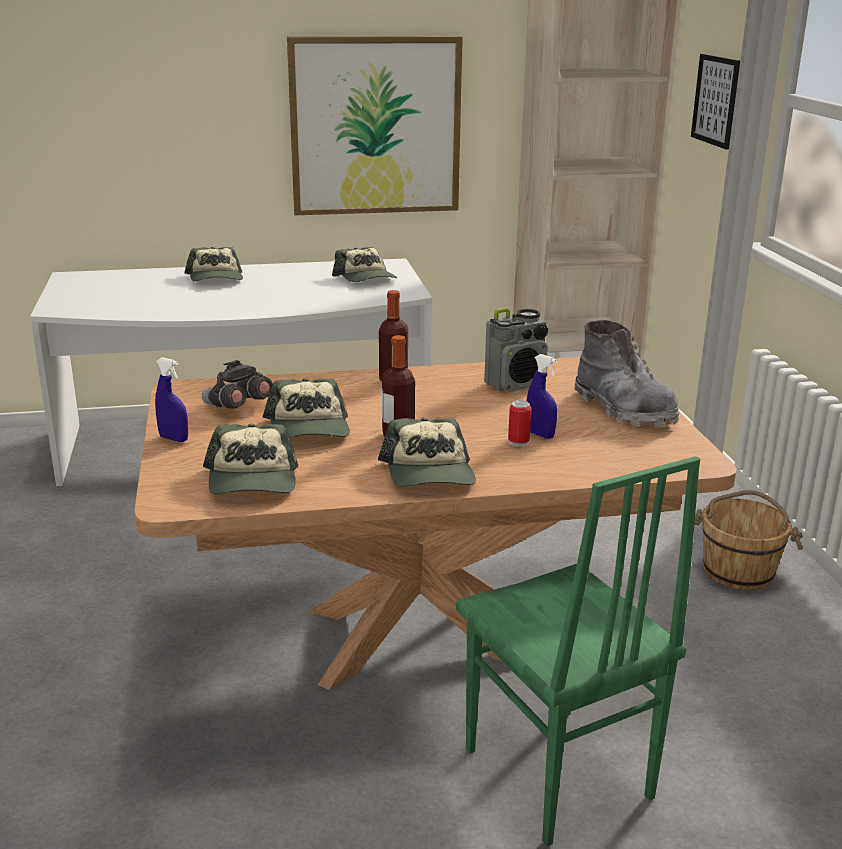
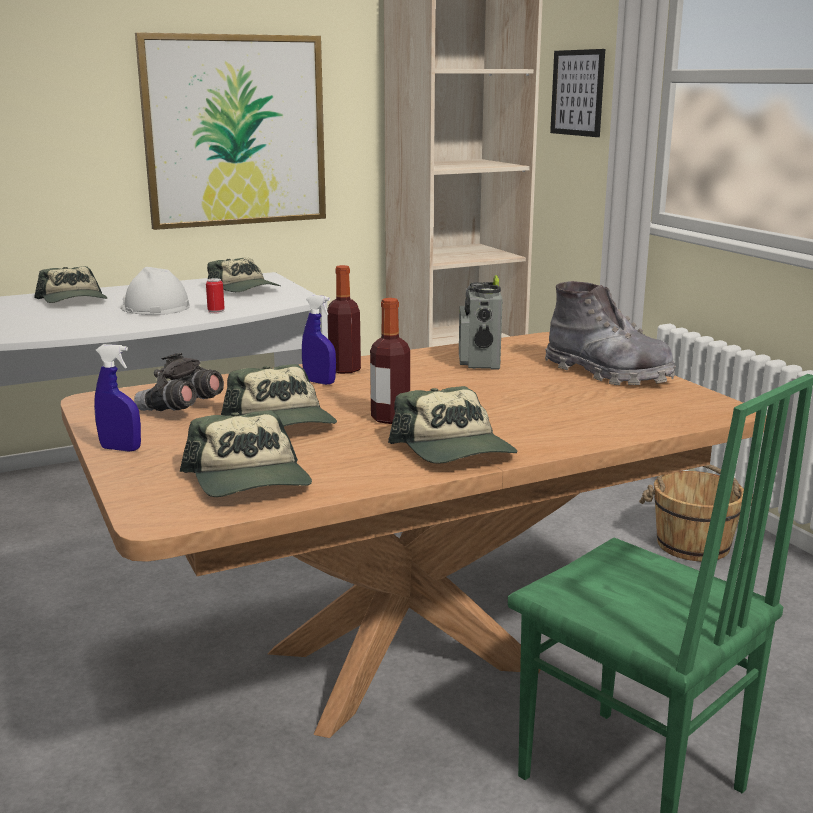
camera: 15 degrees left, 5 degrees down
radio [484,308,548,391] -> radio turned 135 degrees clockwise [459,275,503,370]
can [508,400,531,447] -> can moved to [206,278,225,314]
blue spray bottle [527,354,557,439] -> blue spray bottle moved to [302,295,336,385]
none -> white hard hat [120,267,190,315]

